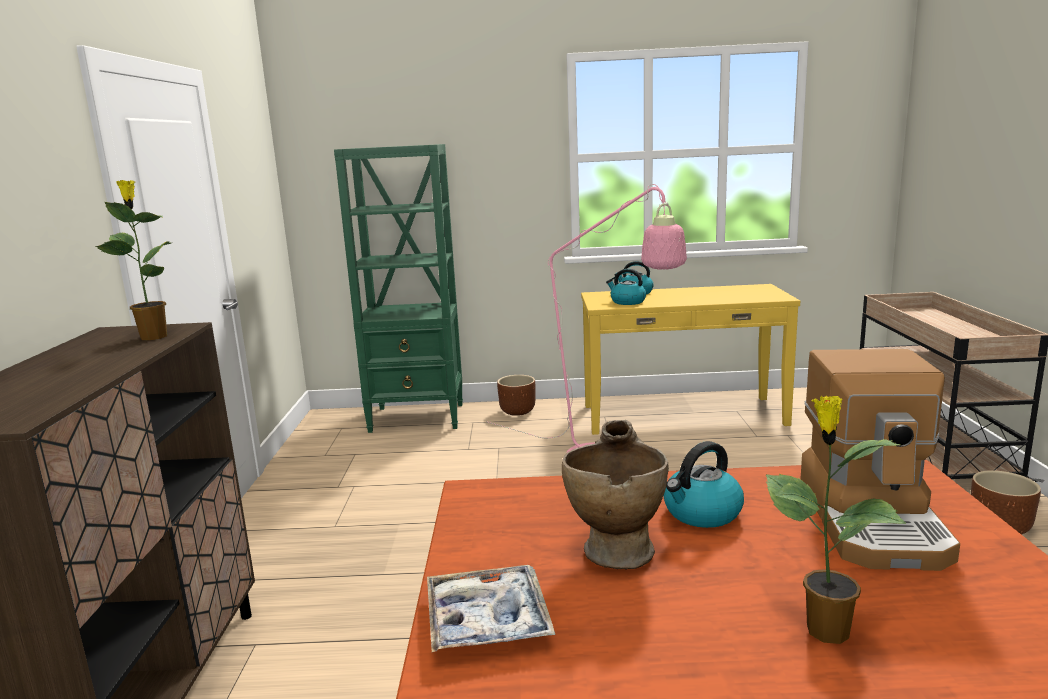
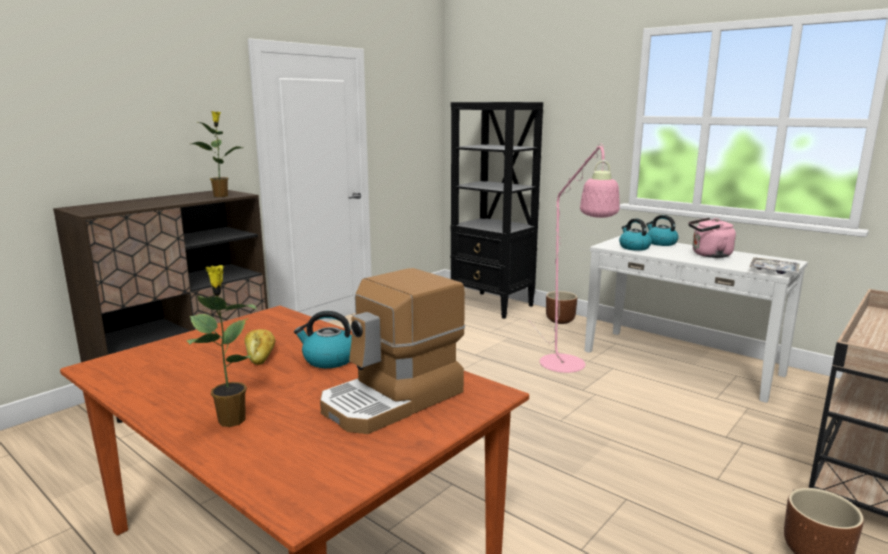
camera: 40 degrees right, 0 degrees up
green bookcase [334,144,463,433] -> black bookcase [450,102,543,319]
tray [427,565,555,652] -> tray moved to [749,257,800,274]
beige vase [562,420,669,569] -> bread [245,329,275,365]
yellow console table [581,284,800,435] -> white console table [585,236,808,403]
none -> pink kettle [688,218,736,258]

